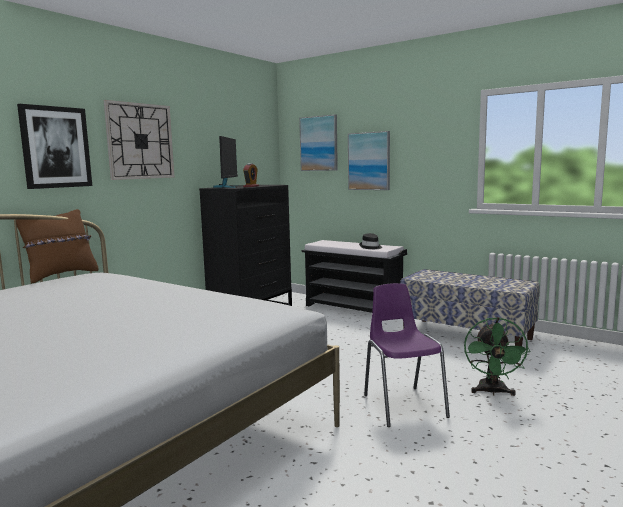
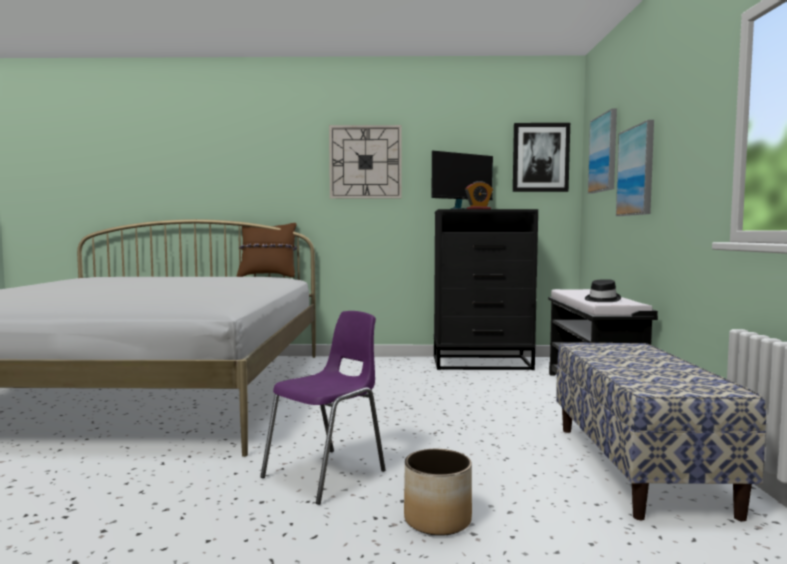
camera: 55 degrees right, 5 degrees down
picture [17,104,92,189] -> picture moved to [513,123,570,192]
green fan [464,317,530,396] -> planter [404,449,472,536]

